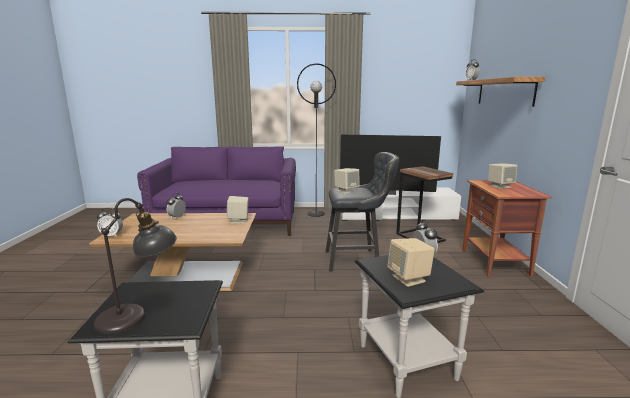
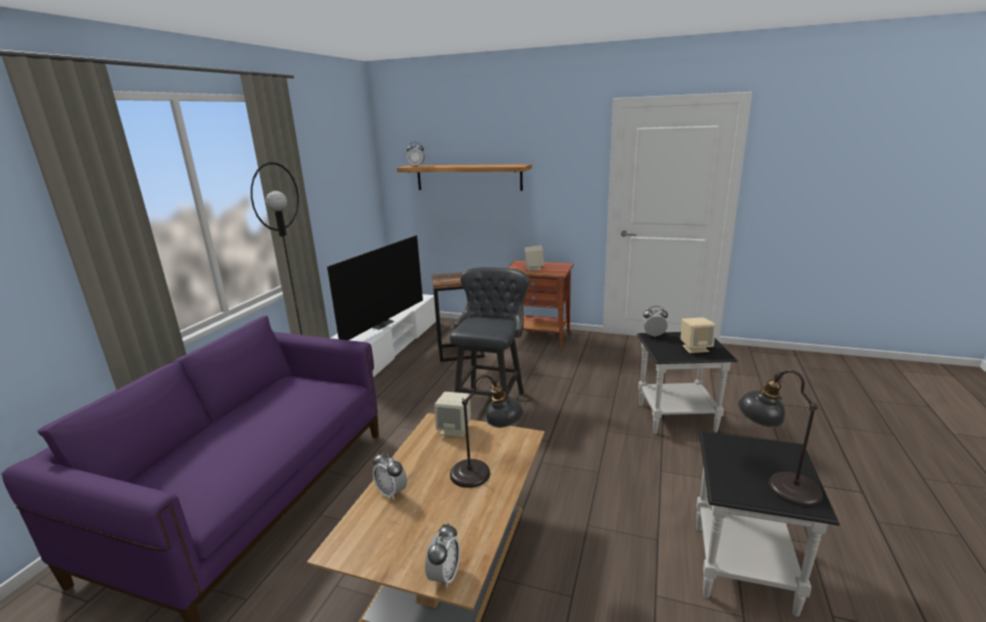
camera: 70 degrees left, 5 degrees up
beige speaker [334,168,360,194] -> none
none -> grey table lamp [450,375,523,488]

